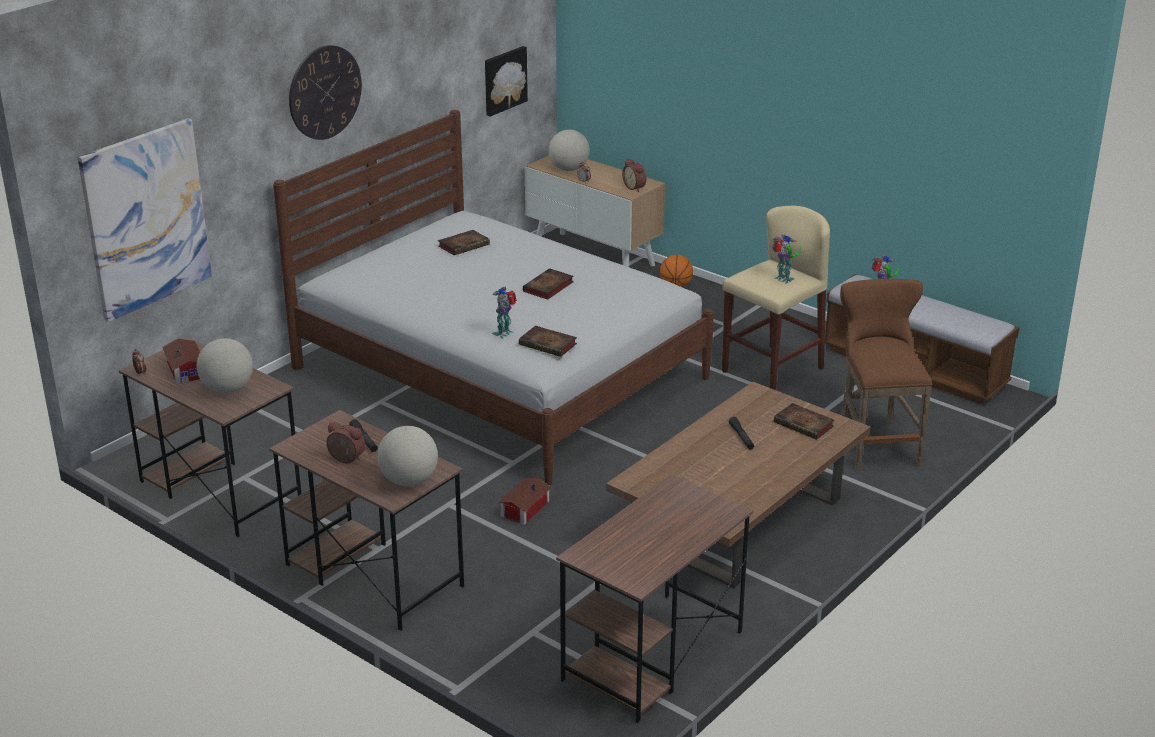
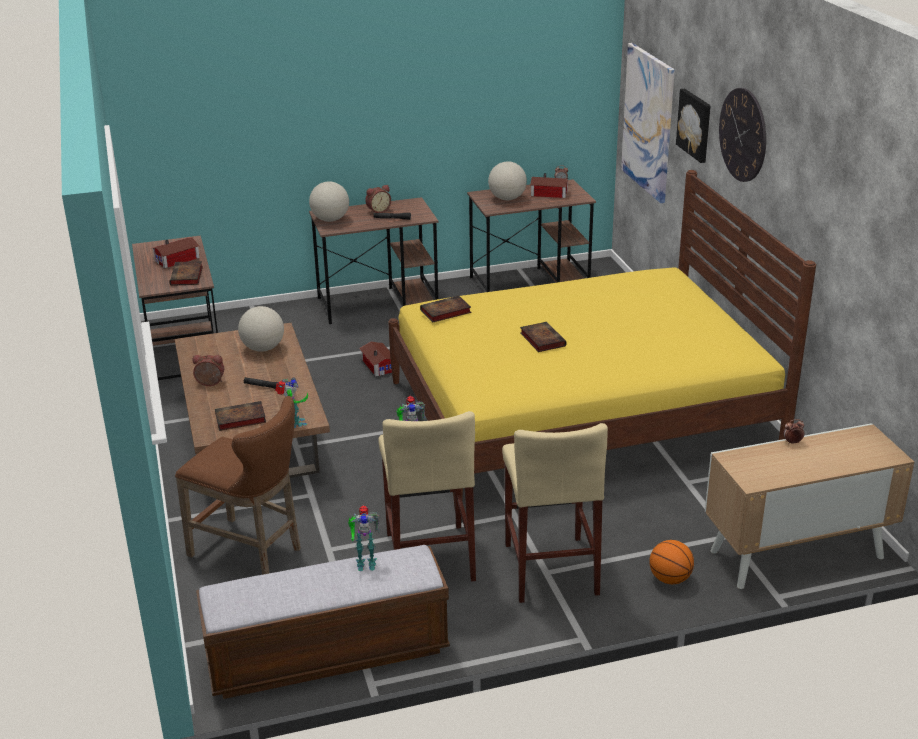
camera: 125 degrees right, 0 degrees up
white bed [273,110,714,485] -> yellow bed [388,170,816,507]
book [438,230,490,255] -> book moved to [170,261,203,286]
picture [485,46,528,117] -> picture moved to [676,89,711,163]
toy robot [492,287,517,339] -> toy robot moved to [275,377,308,428]
globe [549,130,590,171] -> globe moved to [238,306,284,352]
alarm clock [622,158,646,192] -> alarm clock moved to [192,355,224,386]
none -> toy house [151,237,200,268]
none -> beige stool [502,423,608,603]

